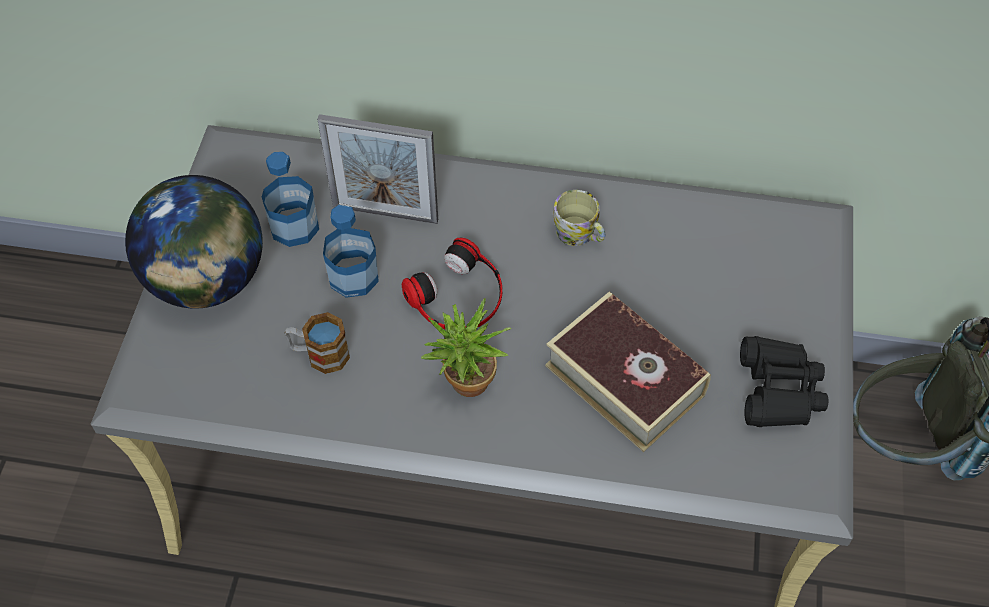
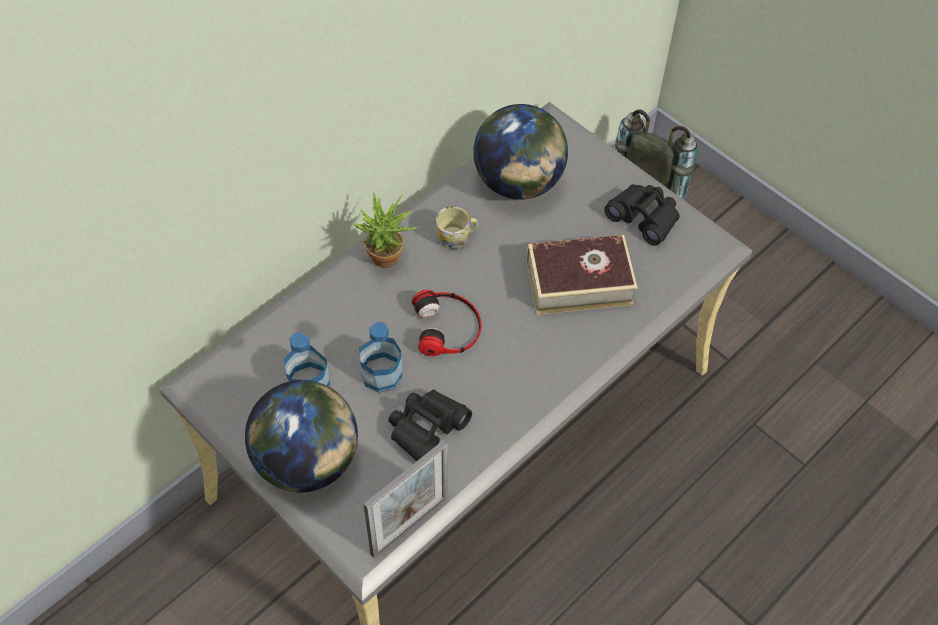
camera: 55 degrees left, 0 degrees up
mug [284,312,350,374] -> black binoculars [388,390,472,462]
picture frame [317,114,438,224] -> picture frame moved to [364,440,447,557]
potted plant [421,298,511,397] -> potted plant moved to [354,192,417,268]
none -> globe [473,104,568,200]

